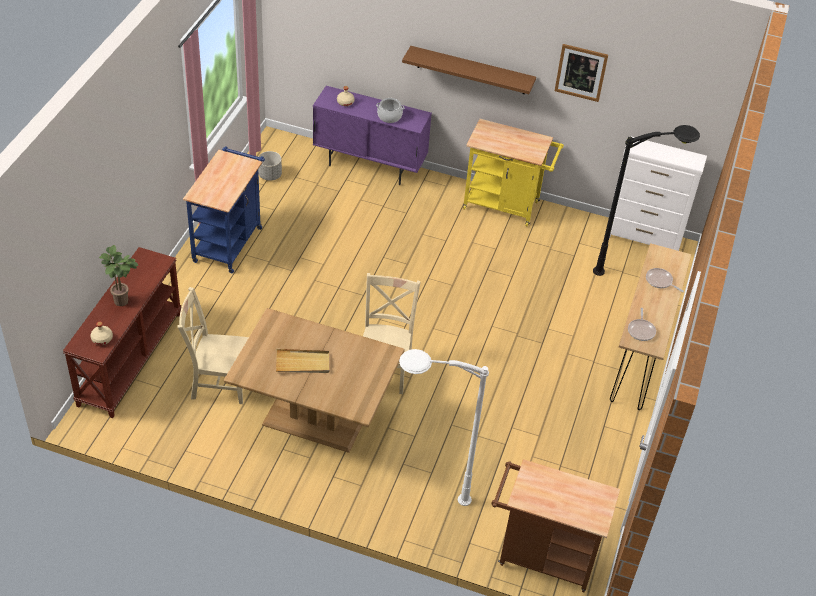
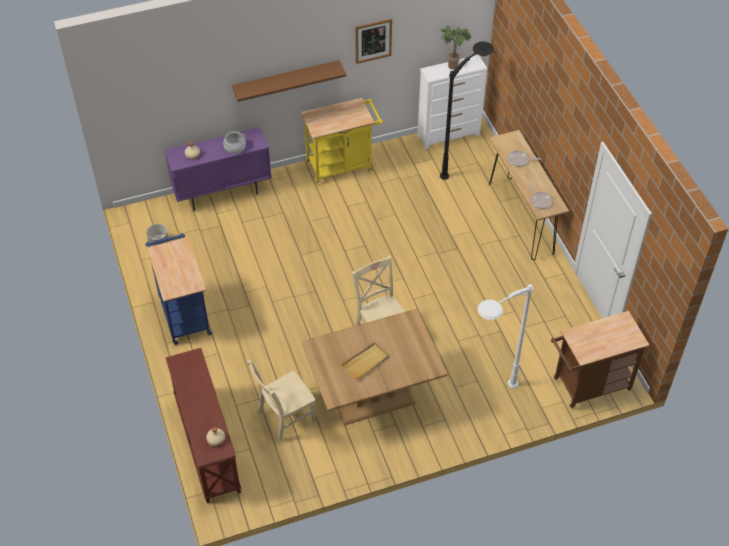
camera: 35 degrees left, 5 degrees up
potted plant [99,245,138,306] -> potted plant moved to [441,25,471,69]

